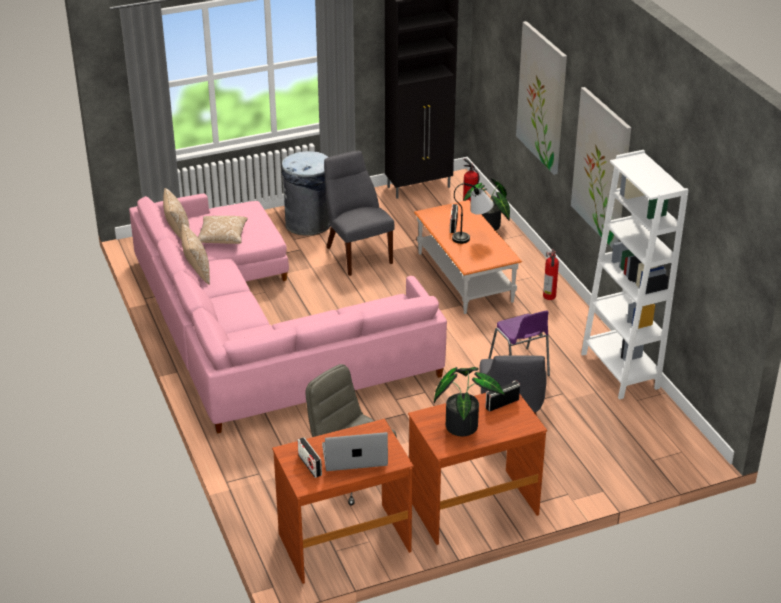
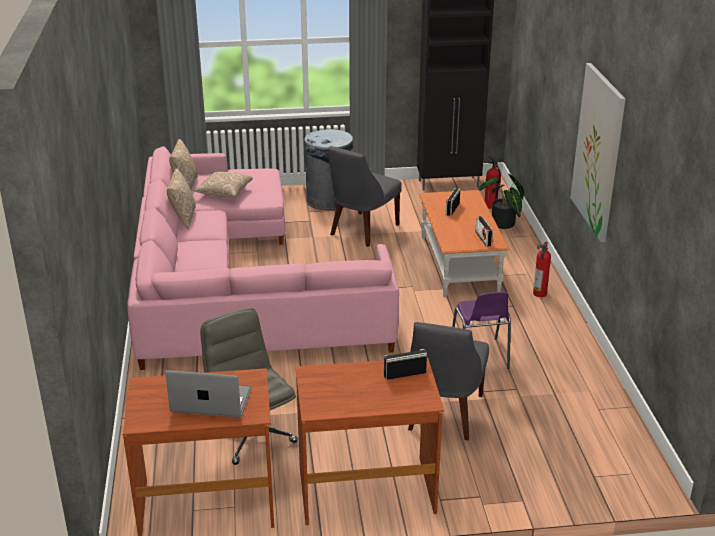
camera: 15 degrees right, 5 degrees down
radio [298,437,322,478] -> radio moved to [475,216,493,247]
grey chair [324,151,395,276] -> grey chair turned 135 degrees counterclockwise [328,146,402,247]
potted plant [434,367,505,436] -> none
table lamp [452,183,494,244] -> none
picture [516,21,567,175] -> none
white bookcase [581,150,689,400] -> none

